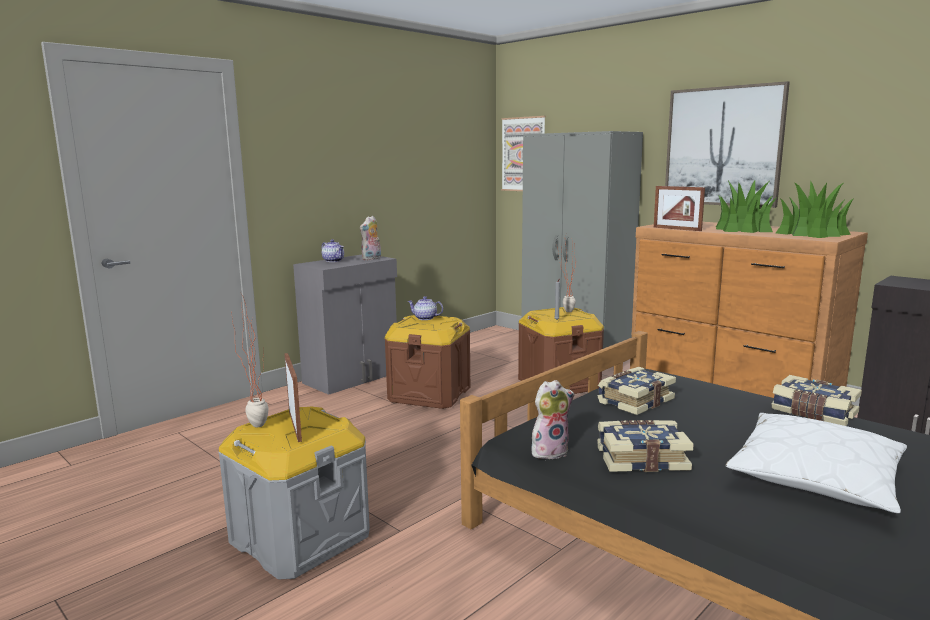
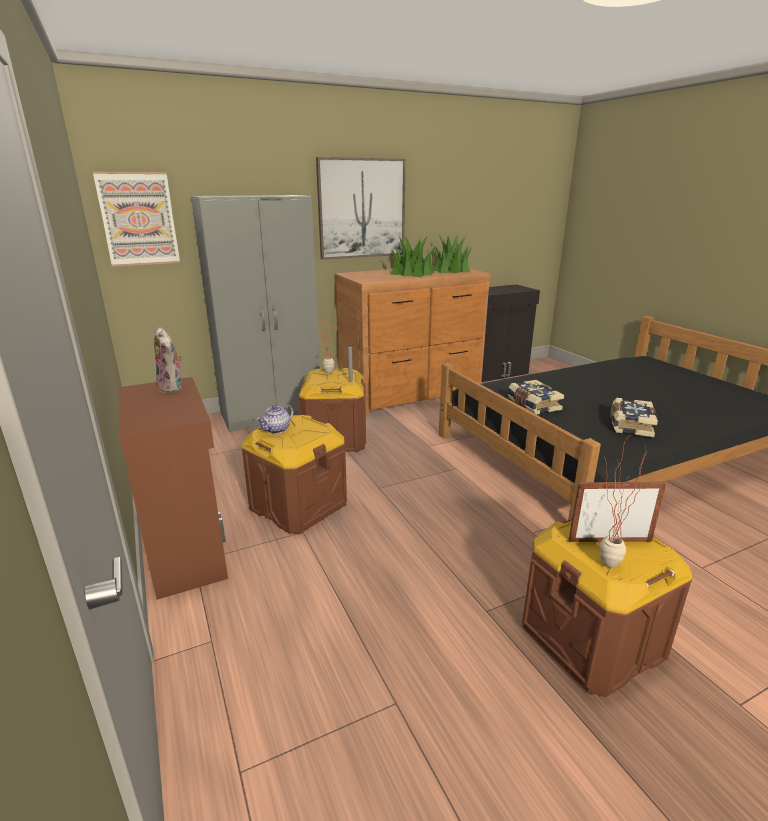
camera: 70 degrees left, 10 degrees up
grey storage box [218,406,370,580] -> brown storage box [522,519,693,697]
grey cabinet [293,255,397,395] -> brown cabinet [118,377,228,600]
teapot [322,239,344,262] -> none
plush toy [532,380,575,459] -> none
picture frame [654,186,705,231] -> none
white pillow [726,413,907,513] -> none
book [771,375,862,426] -> none

